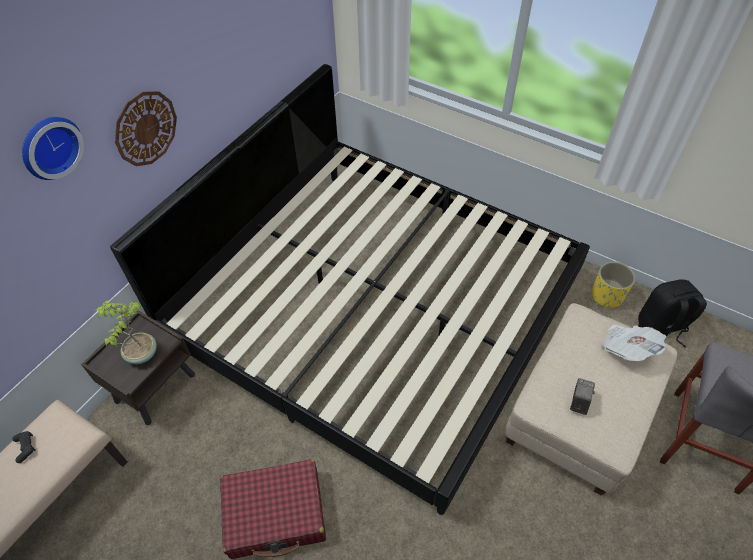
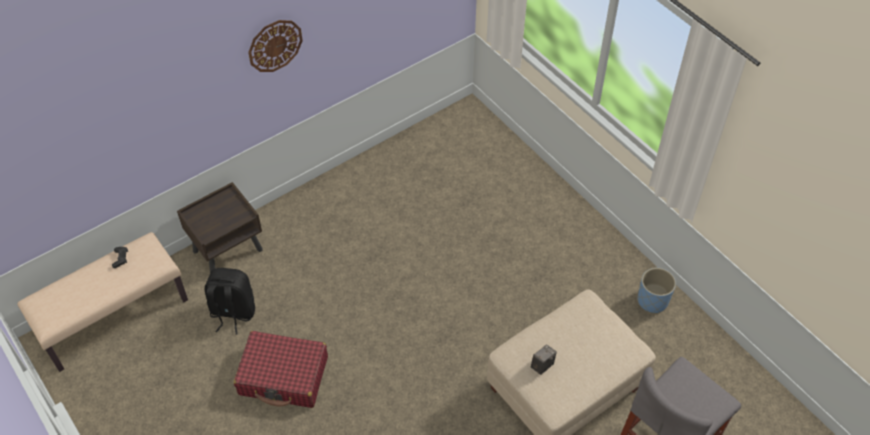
camera: 20 degrees right, 0 degrees up
wall clock [22,117,84,180] -> none
potted plant [94,300,157,364] -> none
bed [110,64,590,515] -> none
yellow planter [592,261,635,308] -> blue planter [638,268,676,314]
newspaper [601,325,666,361] -> none
black backpack [638,279,707,348] -> black backpack moved to [205,268,255,335]

